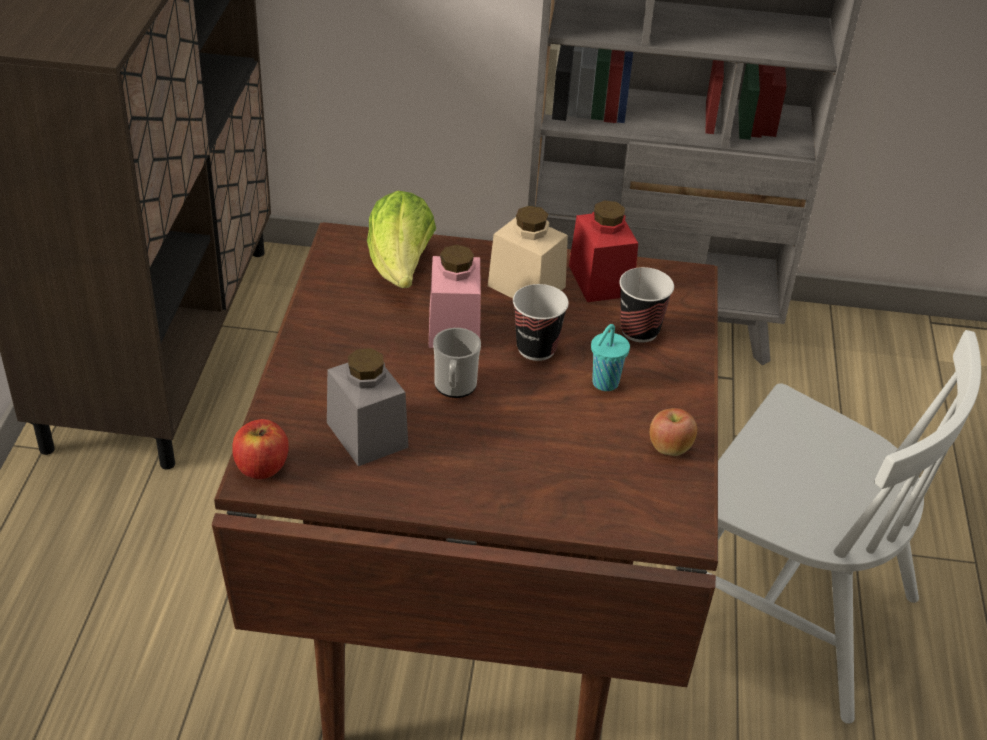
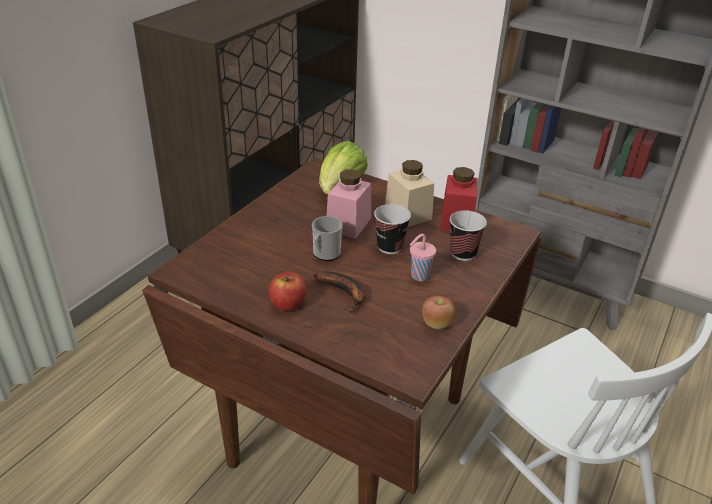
camera: 25 degrees right, 5 degrees down
apple [232,419,289,479] -> apple moved to [269,272,306,311]
grey jar [327,348,409,466] -> none
turquoise cup [591,324,630,391] -> pink cup [410,234,436,281]
none -> banana [314,271,365,313]

